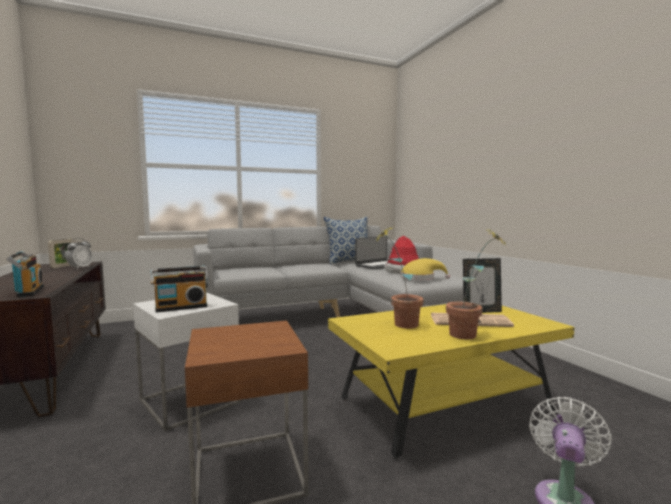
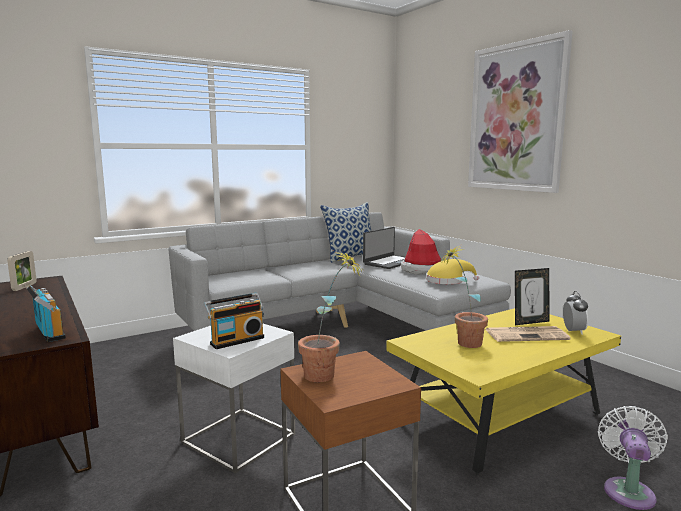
camera: 10 degrees left, 5 degrees up
alarm clock [65,238,93,269] -> alarm clock moved to [563,291,588,334]
potted plant [446,229,506,339] -> potted plant moved to [298,251,363,382]
none -> picture [468,30,573,193]

